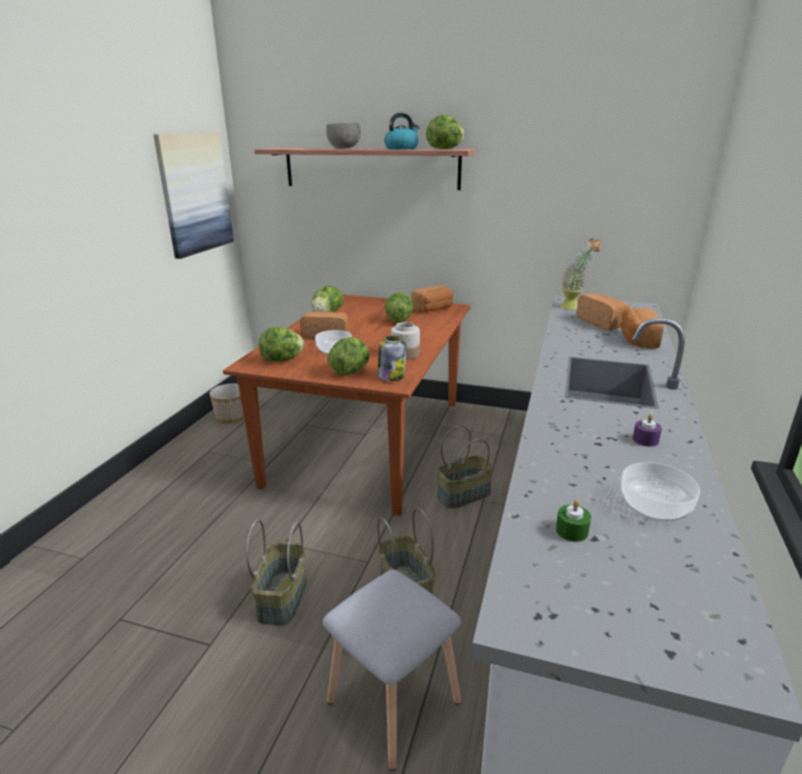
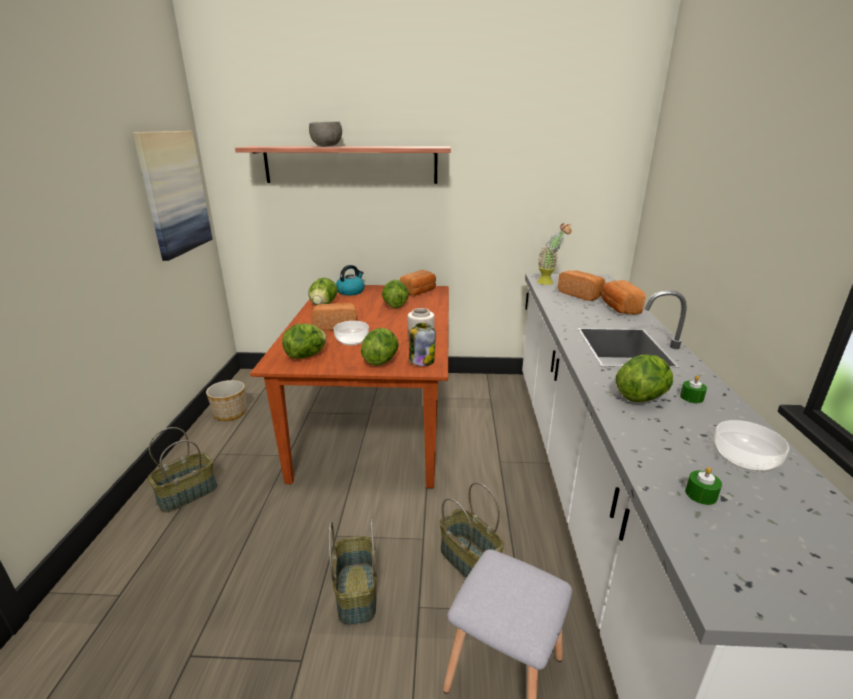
camera: 15 degrees left, 0 degrees up
kettle [384,113,419,149] -> kettle moved to [336,265,365,296]
lettuce [426,115,464,149] -> lettuce moved to [616,355,673,402]
basket [436,426,494,509] -> basket moved to [148,427,217,512]
purple candle [633,414,662,447] -> green candle [680,375,707,403]

